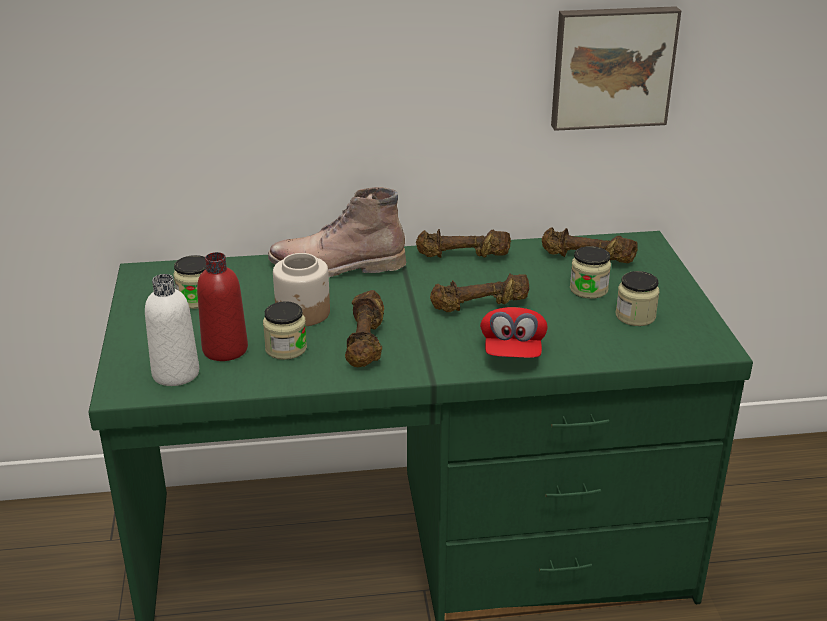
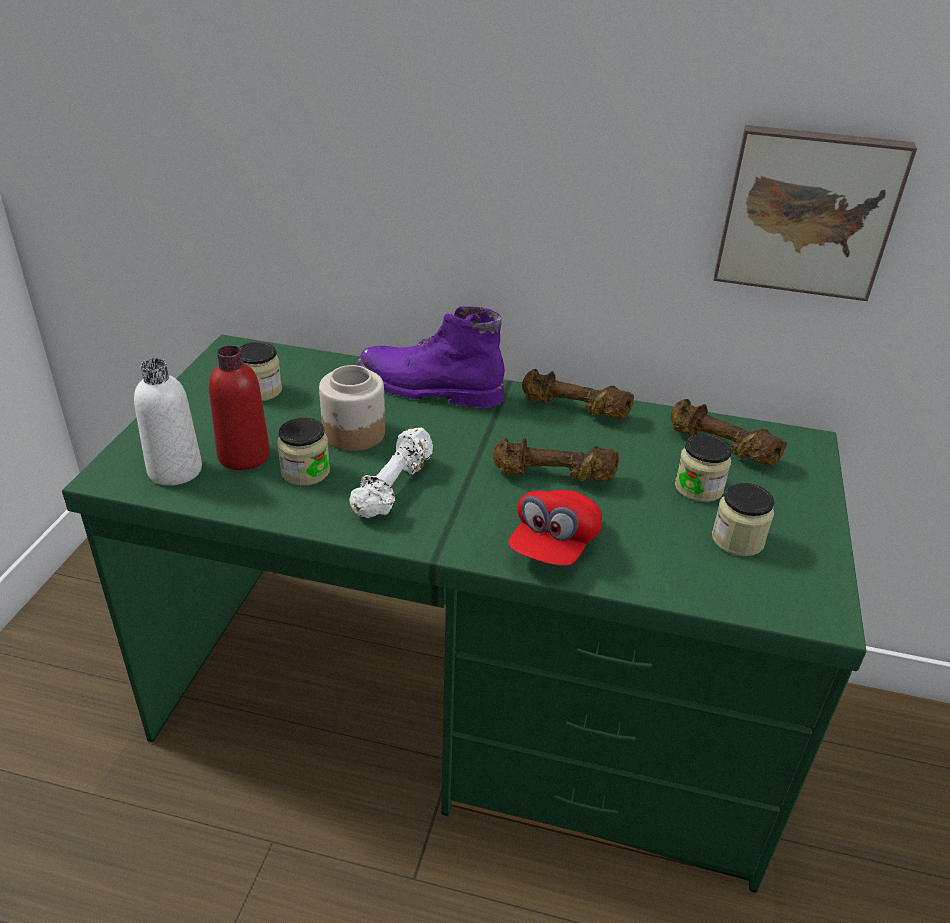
camera: 20 degrees right, 5 degrees up
brown boot [268,187,406,277] -> purple boot [358,307,505,408]
brown dumbbell [345,290,384,367] -> white dumbbell [349,428,433,518]

